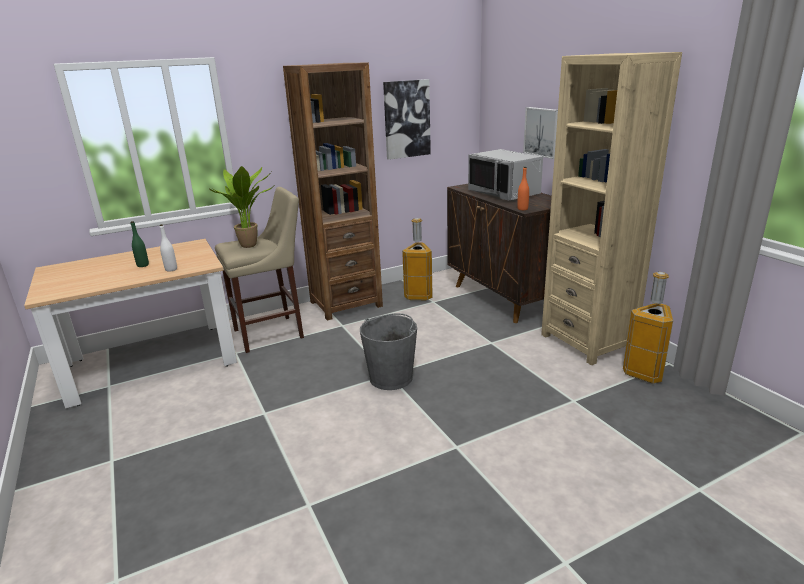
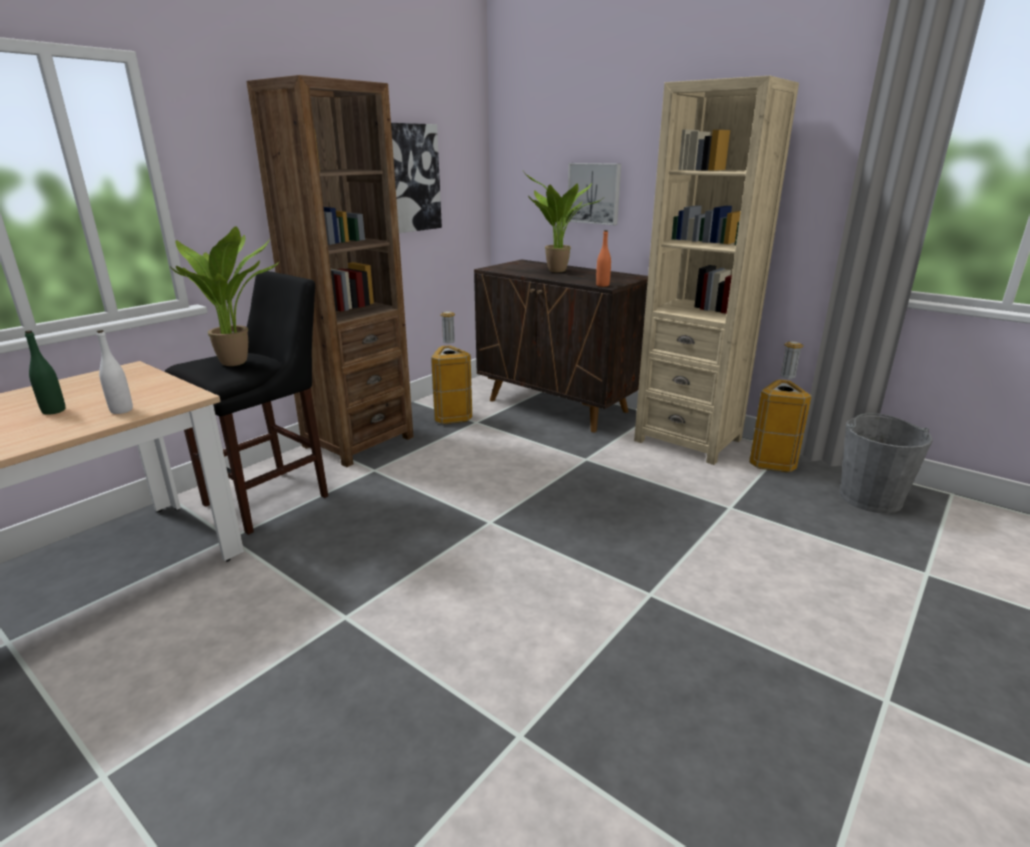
camera: 25 degrees left, 0 degrees up
beige stool [215,187,304,353] -> black stool [165,271,328,535]
grey bucket [360,313,417,390] -> grey bucket moved to [840,413,933,513]
grey microwave [468,149,543,201] -> potted plant [523,171,602,272]

